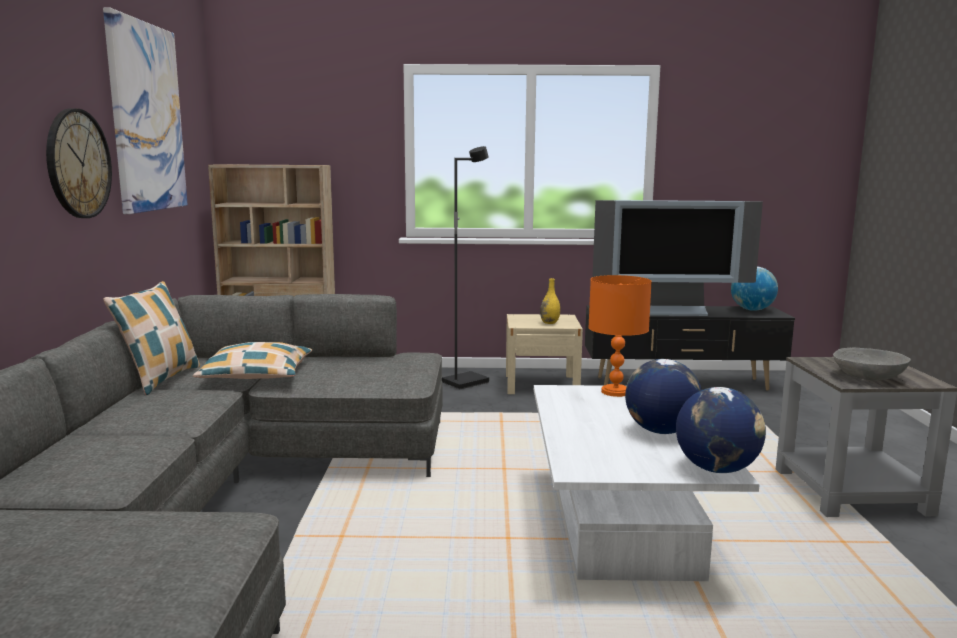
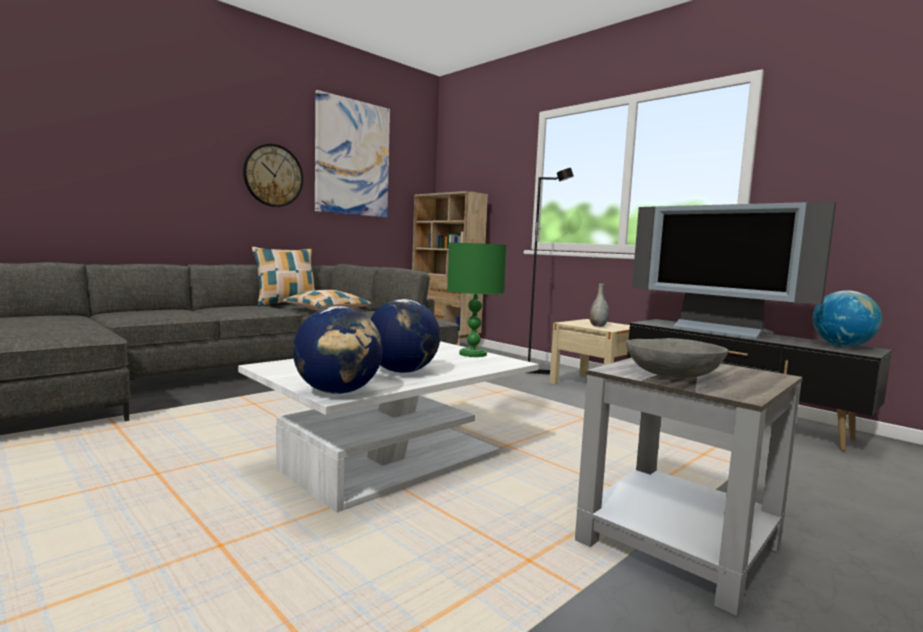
camera: 45 degrees right, 5 degrees down
yellow vase [540,278,560,324] -> grey vase [590,284,609,327]
orange table lamp [588,275,652,397] -> green table lamp [447,243,507,357]

